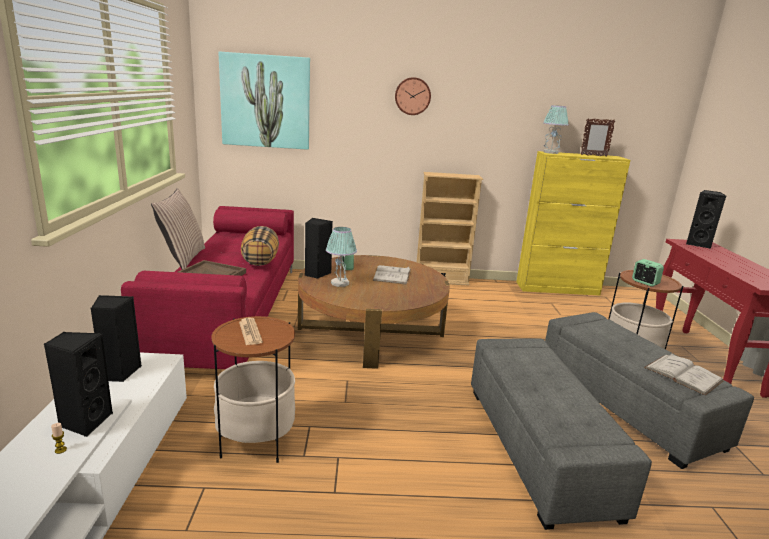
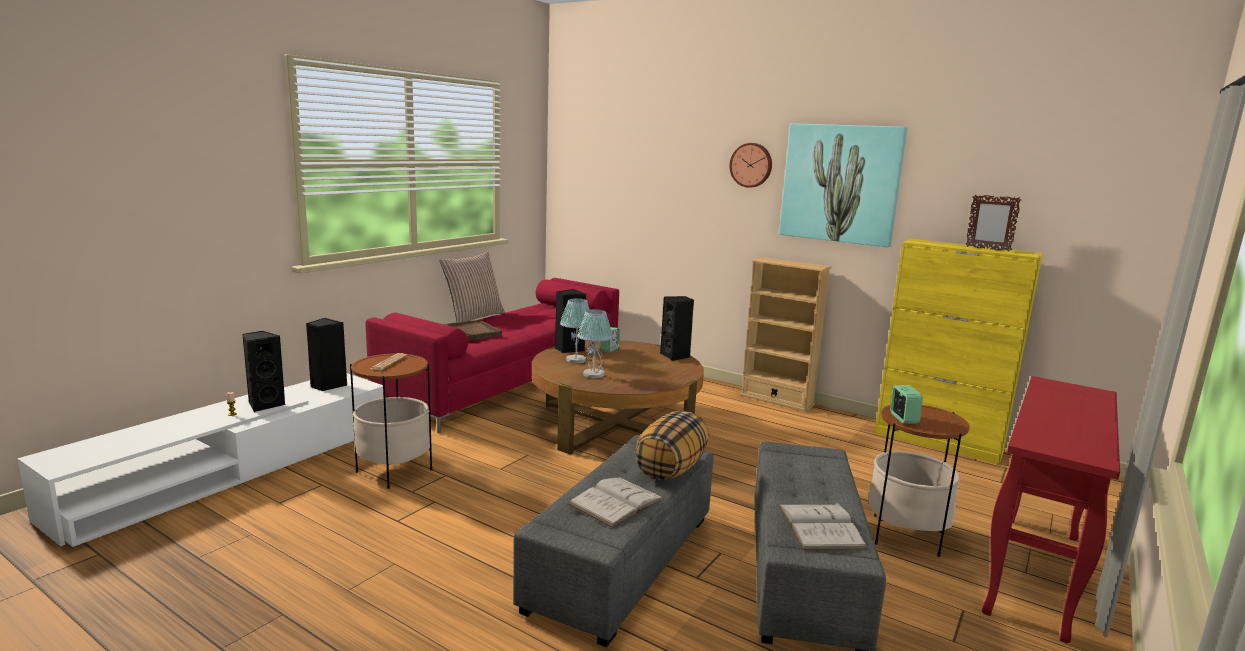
camera: 35 degrees right, 5 degrees down
picture [218,52,310,150] -> picture moved to [779,123,907,247]
pillow [241,226,279,266] -> pillow moved to [635,411,709,480]
white book [373,265,411,285] -> white book moved to [568,477,664,528]
table lamp [543,105,569,154] -> table lamp moved to [577,309,613,379]
black speaker [686,190,726,249] -> black speaker moved to [660,296,694,361]

